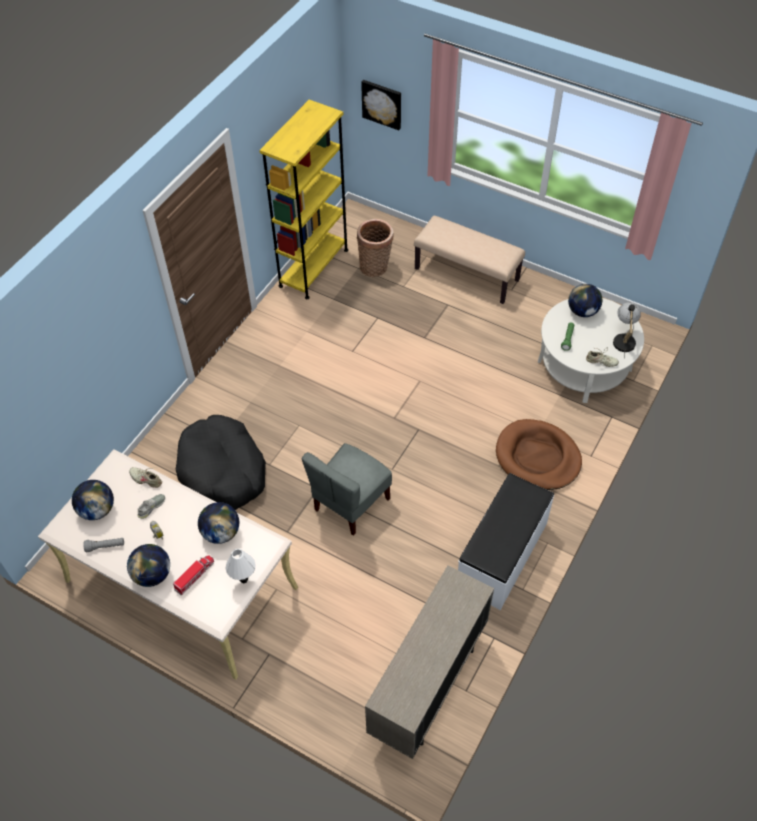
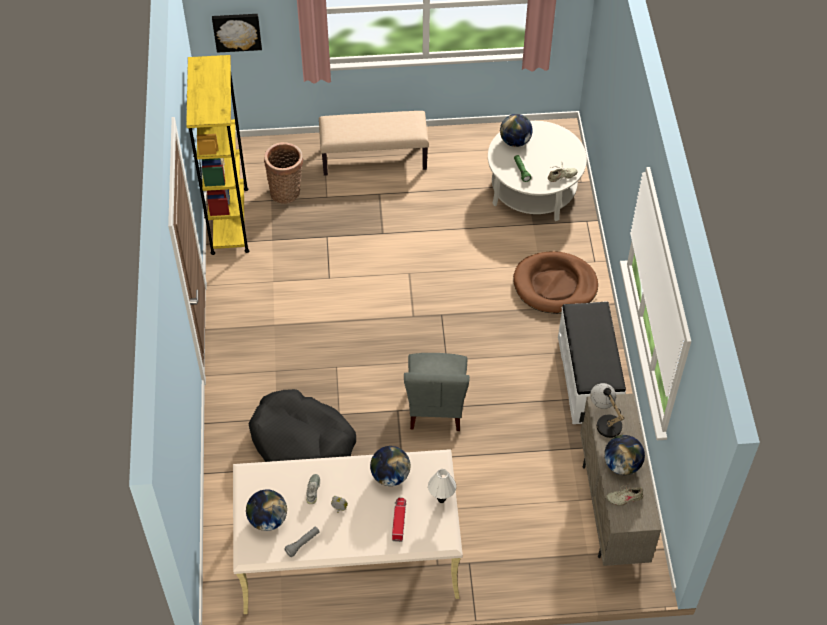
camera: 35 degrees left, 0 degrees up
globe [127,544,170,587] -> globe moved to [604,435,645,475]
beige shoe [129,467,162,488] -> beige shoe moved to [606,482,643,506]
table lamp [613,302,641,359] -> table lamp moved to [590,383,625,438]

